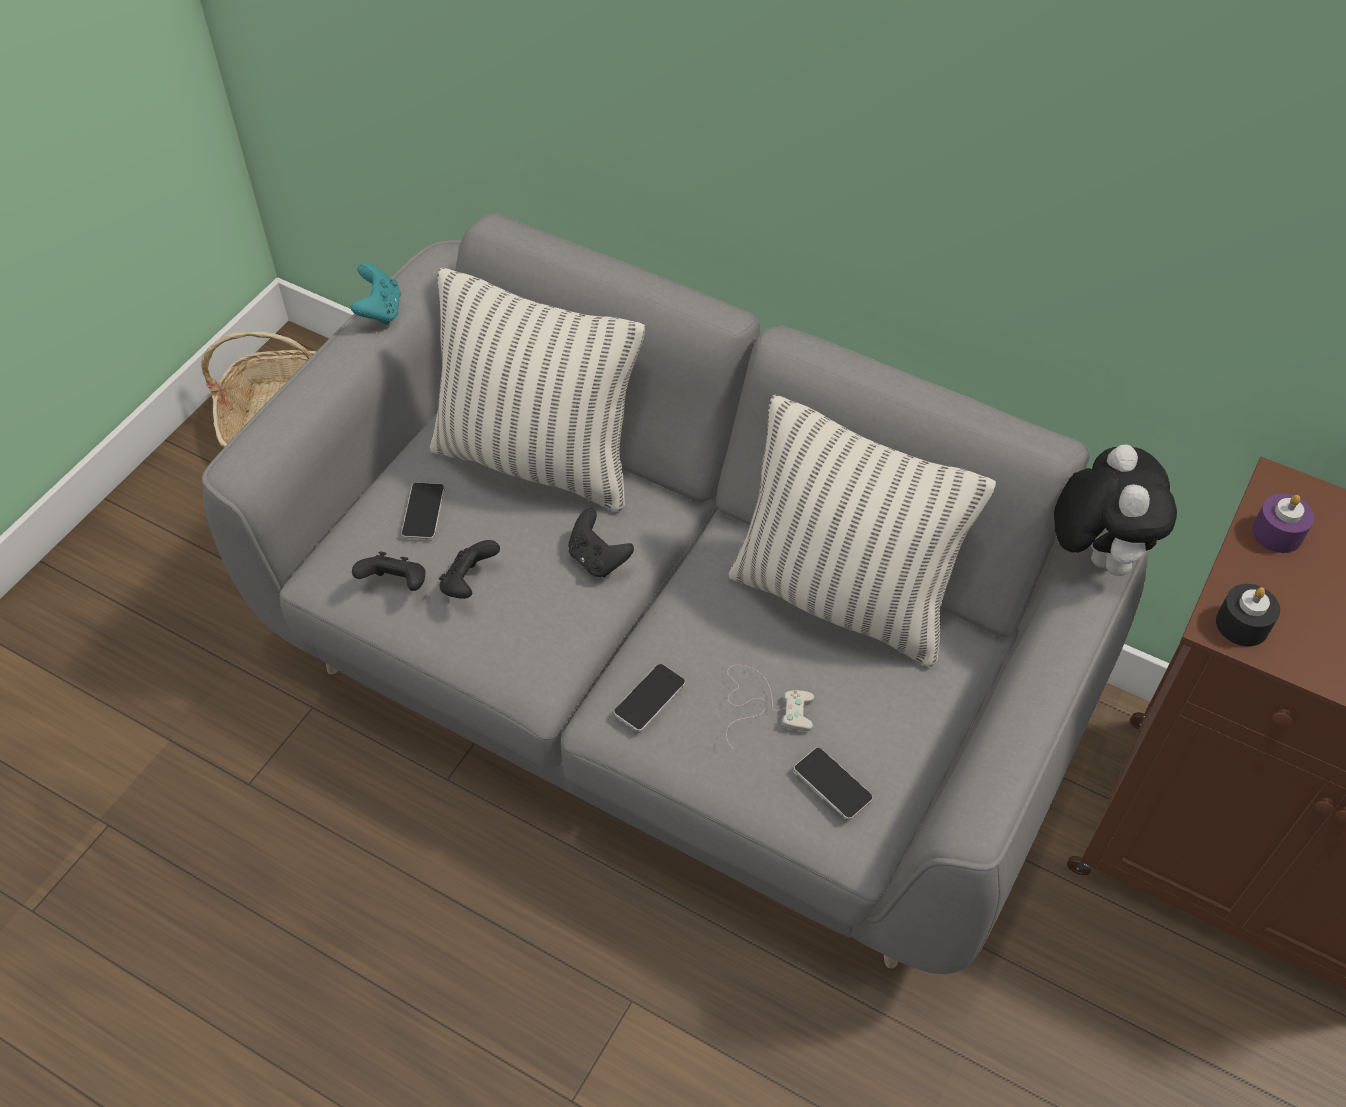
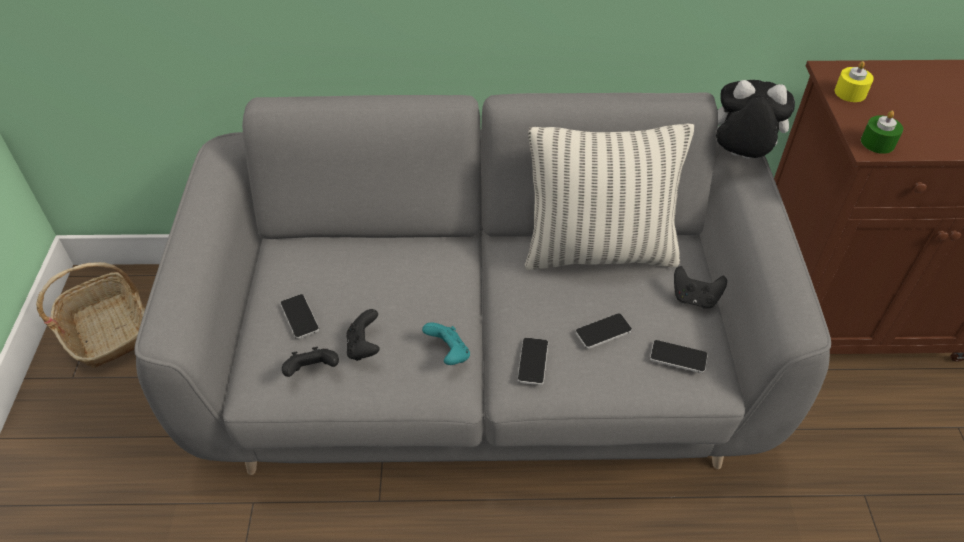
camera: 30 degrees left, 5 degrees down
turquoise game controller [351,263,401,325] -> turquoise game controller moved to [422,322,470,365]
pillow [430,267,645,512] -> none
black game controller [568,509,634,577] -> black game controller moved to [674,266,727,309]
white game controller [726,665,814,749] -> phone [575,313,632,349]
plush toy [1054,445,1177,576] -> plush toy turned 45 degrees counterclockwise [716,80,795,159]
black candle [1216,584,1280,646] -> green candle [861,111,903,154]
purple candle [1252,493,1314,553] -> yellow candle [835,61,874,102]

